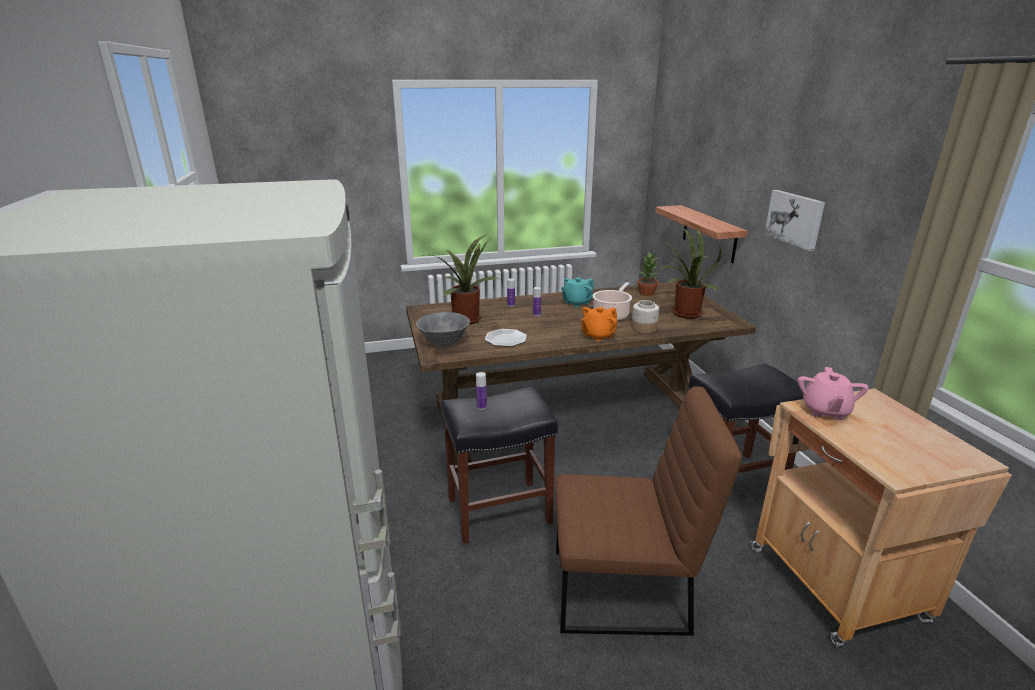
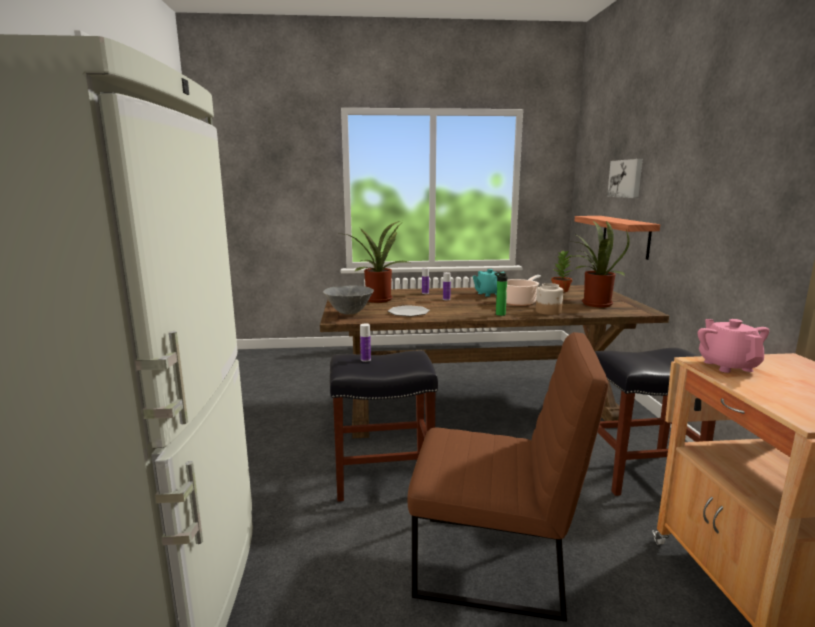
camera: 10 degrees right, 10 degrees down
orange teapot [581,307,617,342] -> bottle [495,272,507,316]
picture [764,190,825,251] -> picture moved to [607,159,643,198]
pink teapot [798,367,869,420] -> pink teapot turned 150 degrees clockwise [698,319,769,373]

